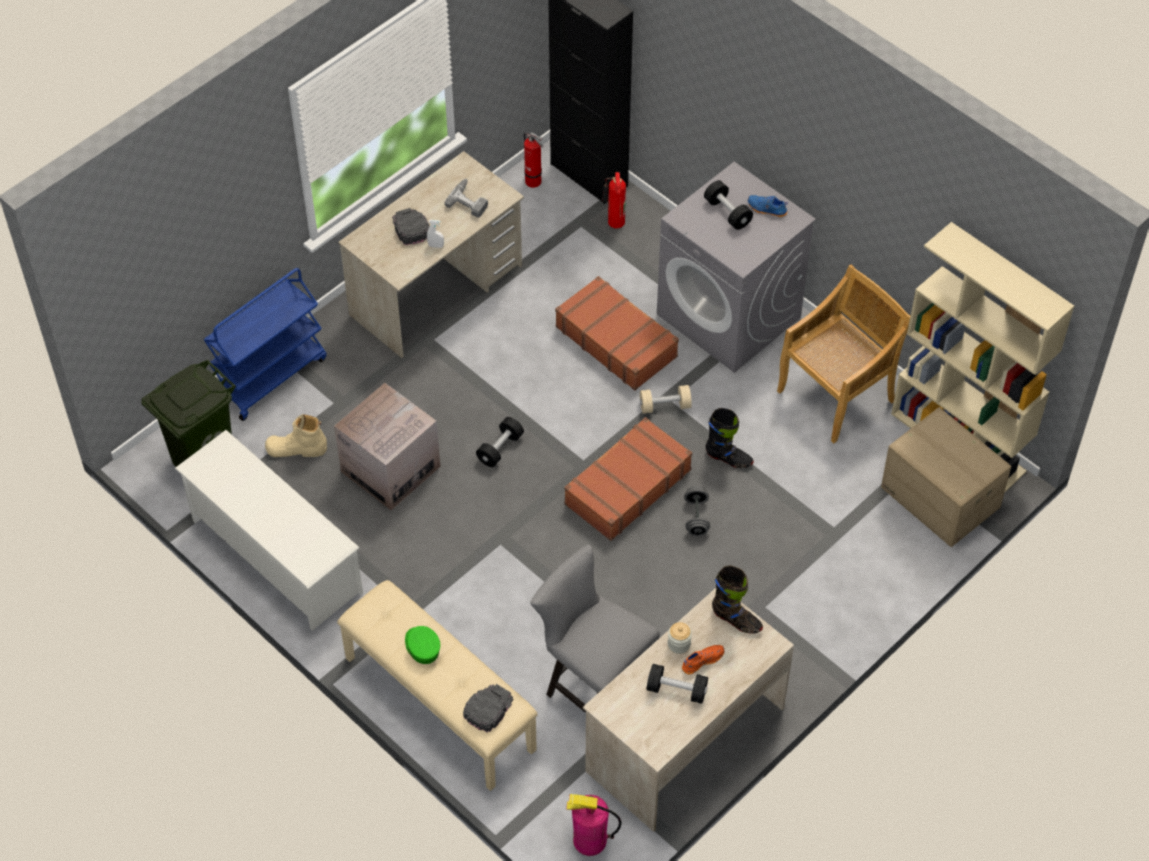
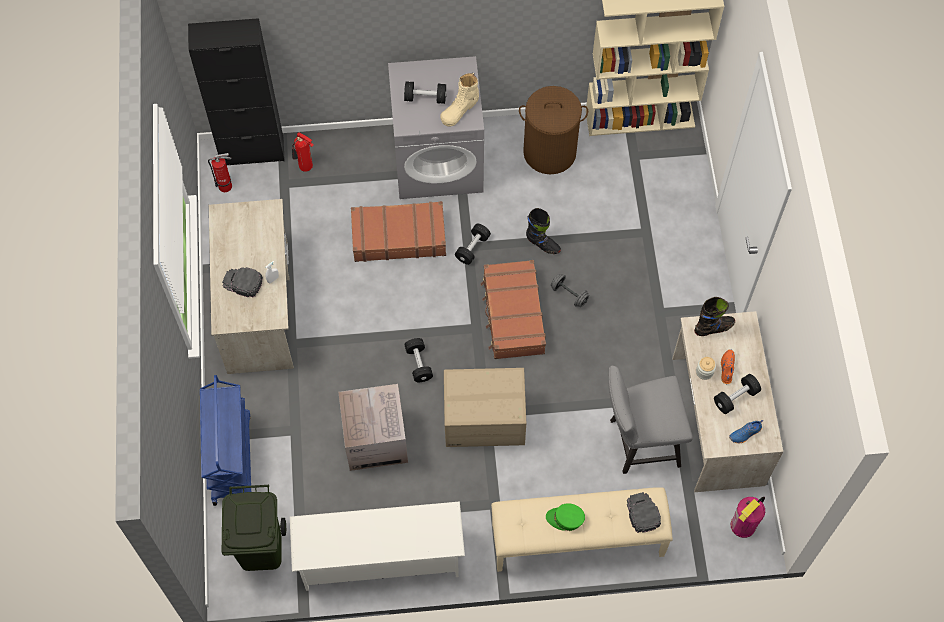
camera: 50 degrees left, 10 degrees up
beige boot [265,414,327,457] -> beige boot moved to [440,73,479,126]
power drill [445,179,488,218] -> none
beige dumbbell [640,385,692,414] -> black dumbbell [455,223,491,265]
black boot [706,408,754,468] -> black boot turned 60 degrees clockwise [526,208,561,254]
blue shoe [748,195,788,217] -> blue shoe moved to [729,420,763,444]
beige chair [777,265,911,443] -> brown laundry basket [519,86,588,174]
cardboard box [881,407,1011,547] -> cardboard box moved to [444,368,526,447]

